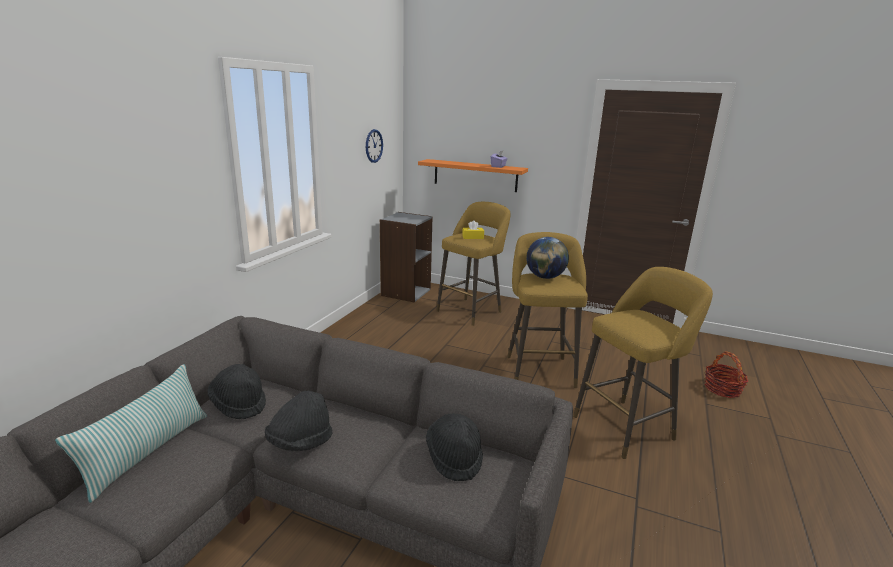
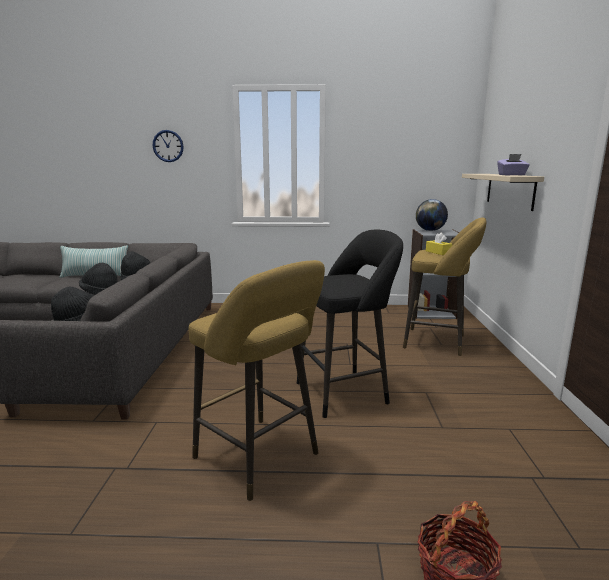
camera: 70 degrees right, 5 degrees down
wall clock [366,129,383,163] -> wall clock moved to [153,130,184,162]
orange shelf [418,159,528,192] -> beige shelf [462,174,544,211]
yellow stool [507,232,588,388] -> black stool [297,230,403,418]
globe [526,237,569,279] -> globe moved to [416,199,448,231]

